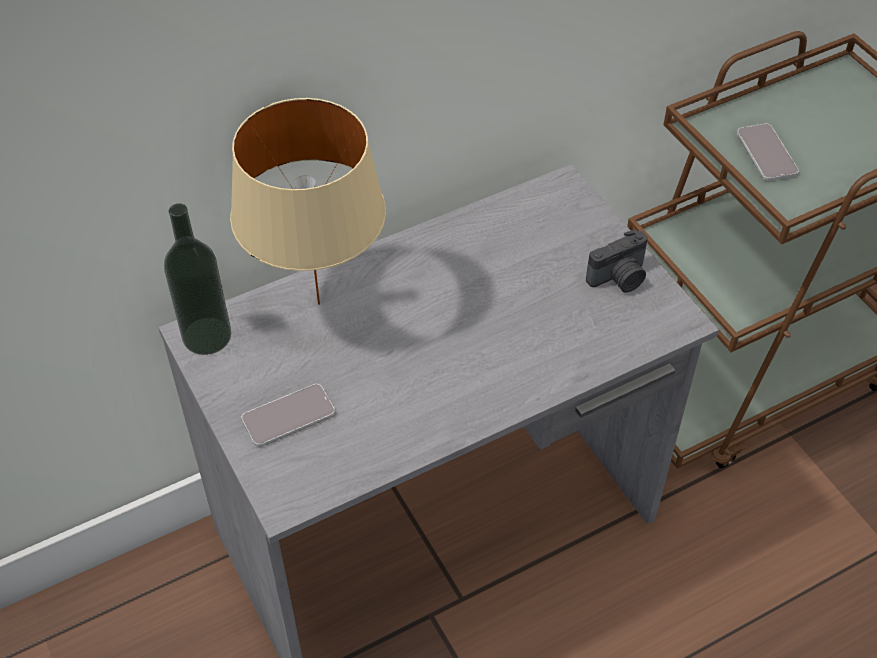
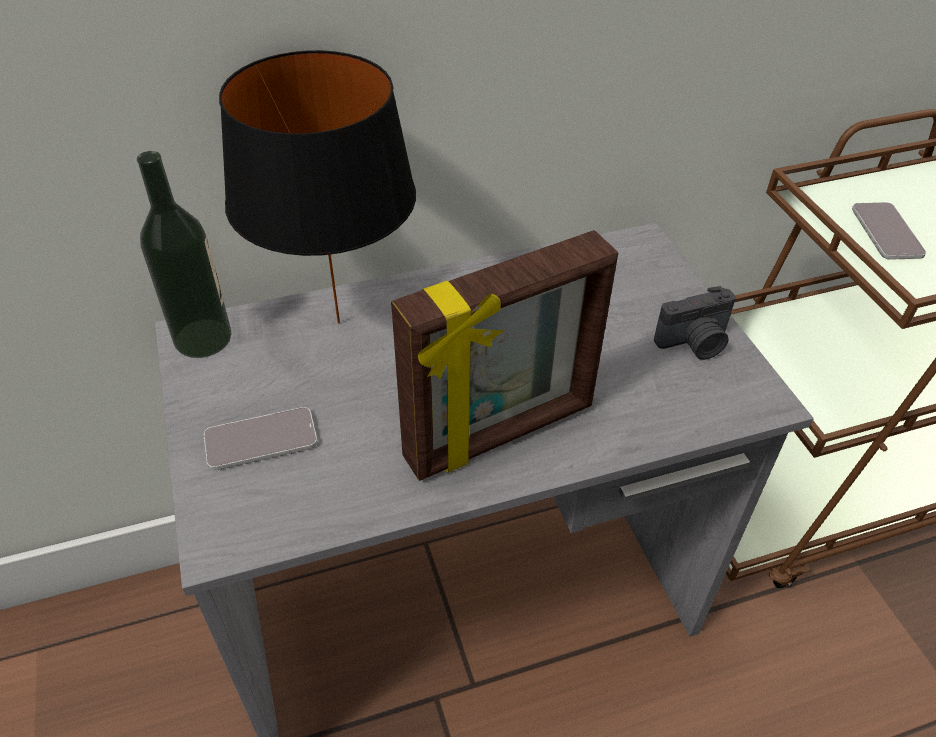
camera: 10 degrees right, 5 degrees down
beige table lamp [230,98,386,305] -> black table lamp [219,50,416,324]
none -> picture frame [391,230,618,481]

